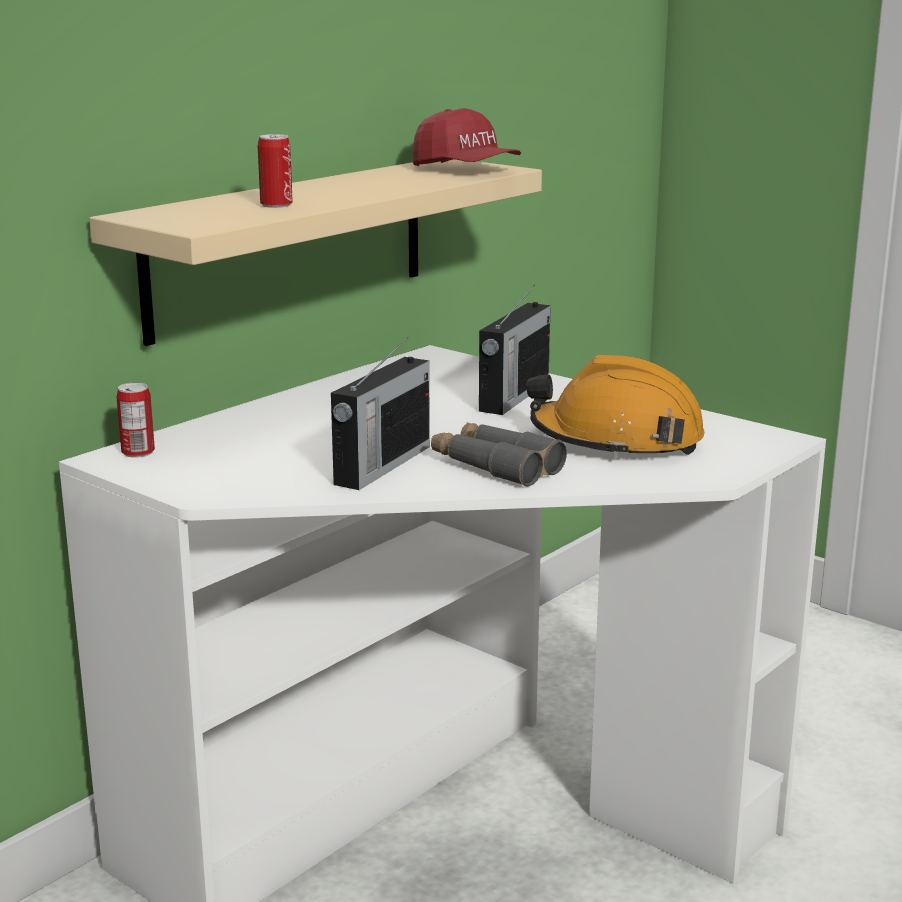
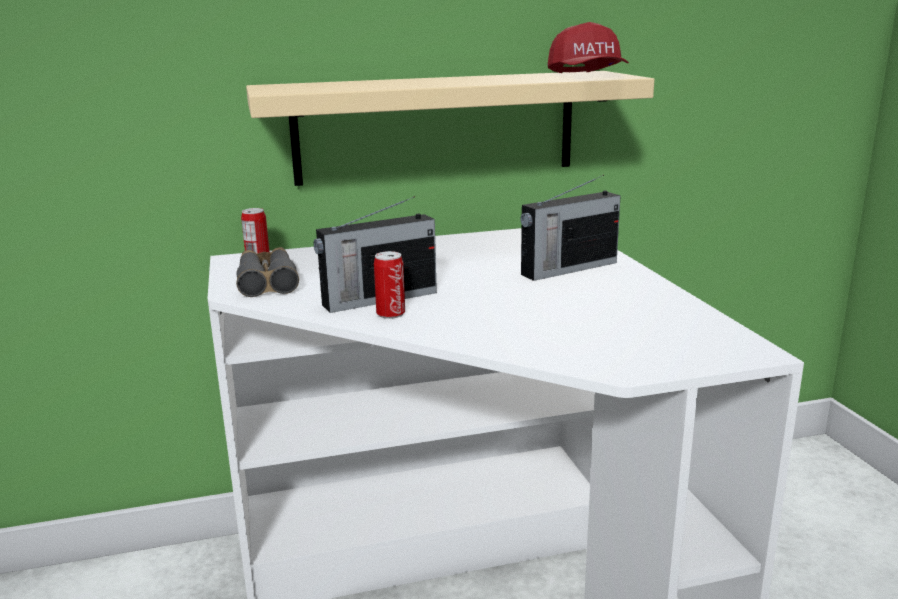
camera: 35 degrees right, 0 degrees up
can [258,134,293,208] -> can moved to [374,251,405,319]
grey binoculars [431,423,567,487] -> grey binoculars moved to [236,247,299,297]
orange hard hat [527,355,705,458] -> none

